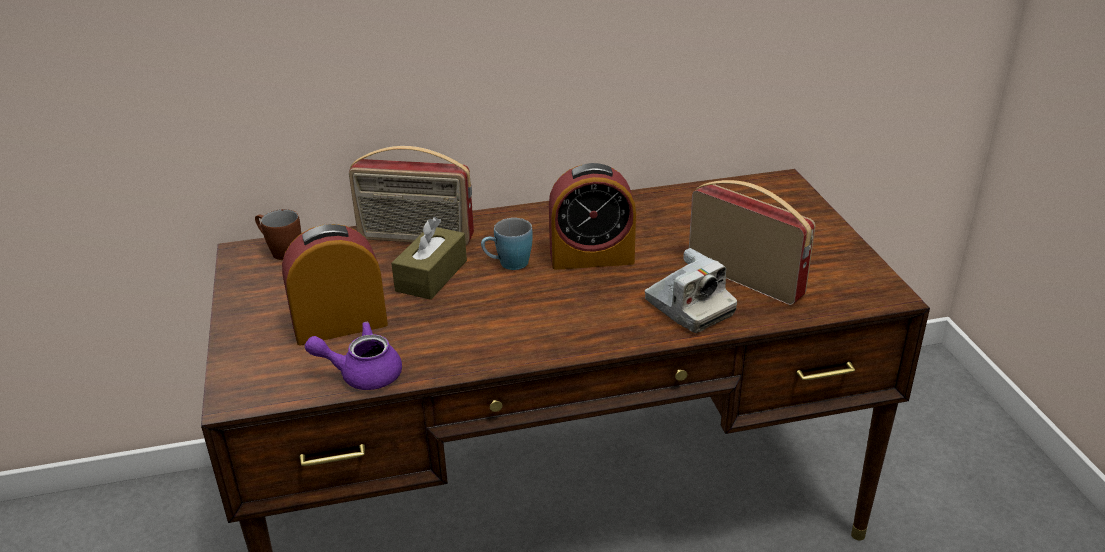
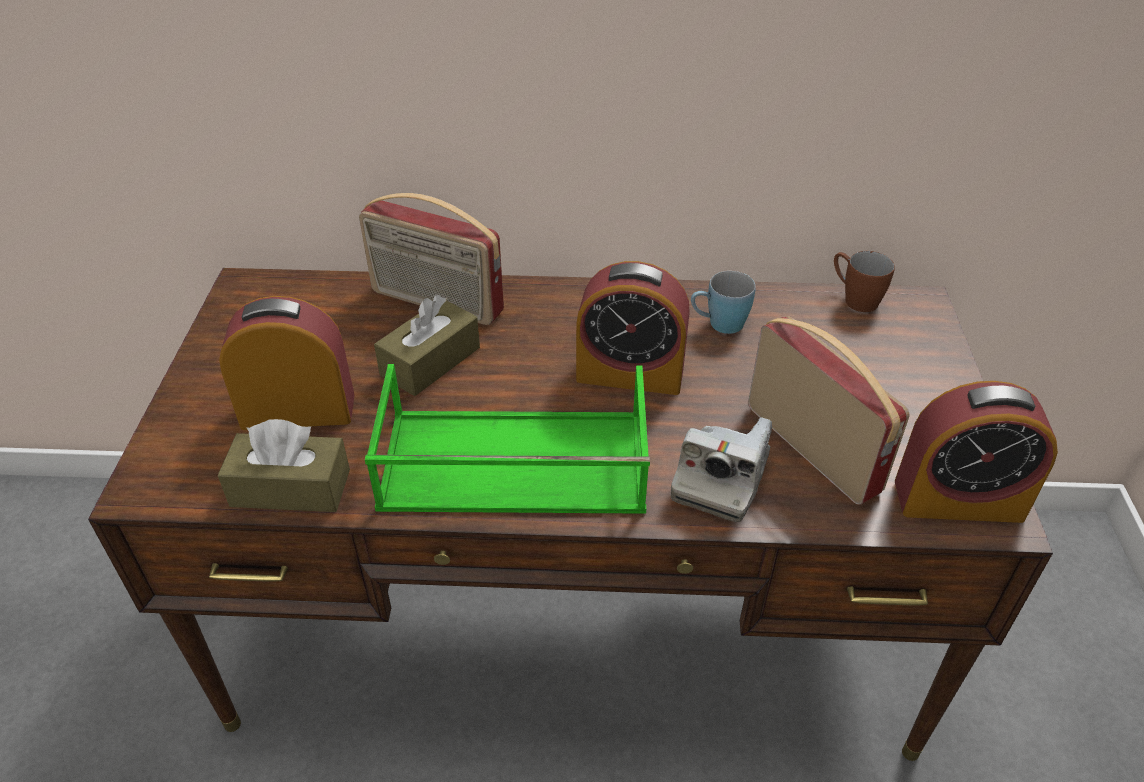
camera: 15 degrees right, 10 degrees up
brown mug [255,209,301,260] -> brown mug moved to [834,251,895,312]
purple teapot [305,322,402,390] -> brown tissue box [217,419,350,512]
blue mug [481,218,532,270] -> blue mug moved to [691,271,756,334]
camera [645,248,737,333] -> camera turned 45 degrees clockwise [671,417,772,522]
none -> green tray [365,364,650,514]
none -> alarm clock [895,381,1058,523]

